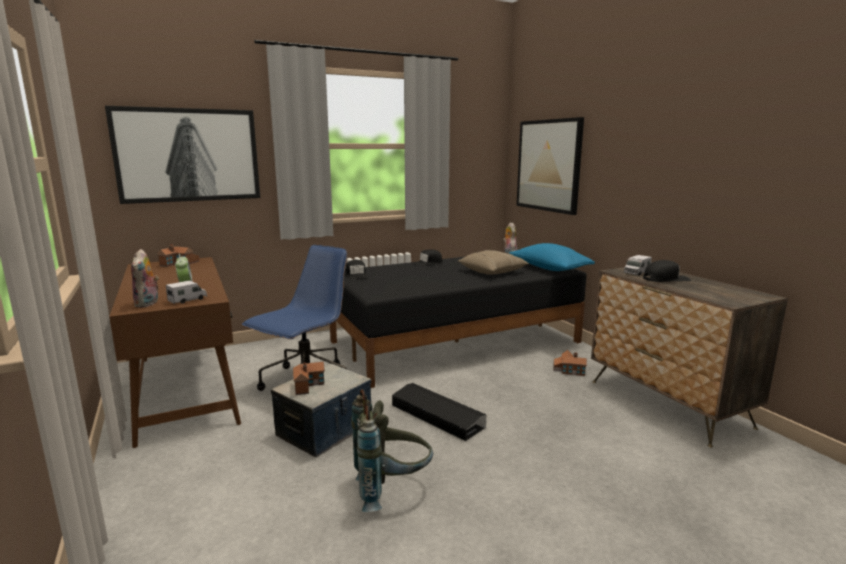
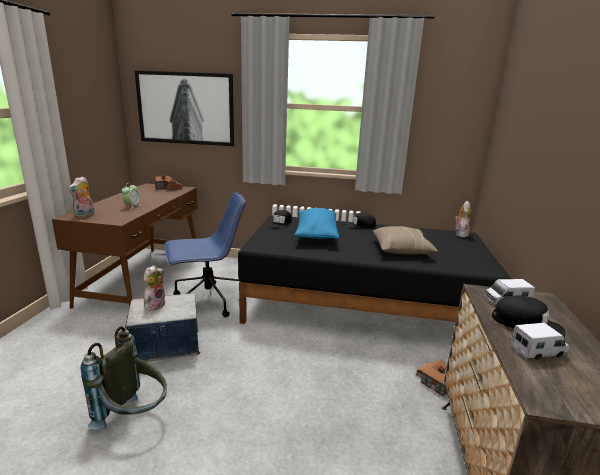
camera: 35 degrees right, 5 degrees up
toy truck [166,280,207,304] -> toy truck moved to [510,323,570,360]
toy house [293,362,325,395] -> plush toy [144,265,165,311]
black storage box [392,383,486,441] -> none
blue pillow [509,243,595,271] -> blue pillow moved to [294,208,339,239]
picture [516,117,584,215] -> none

